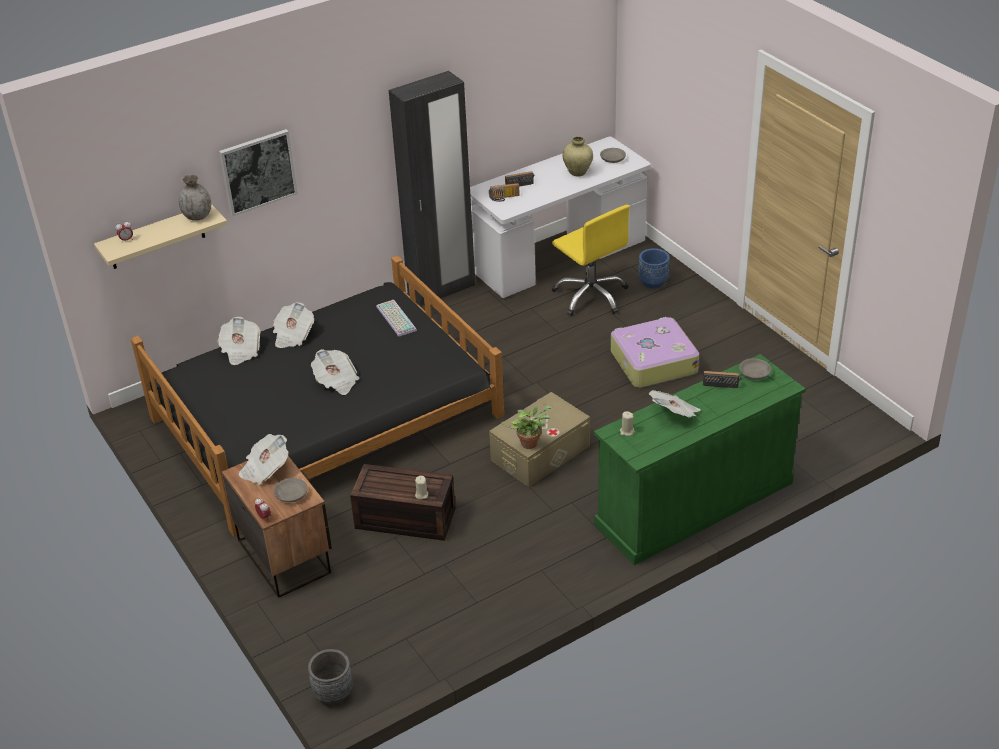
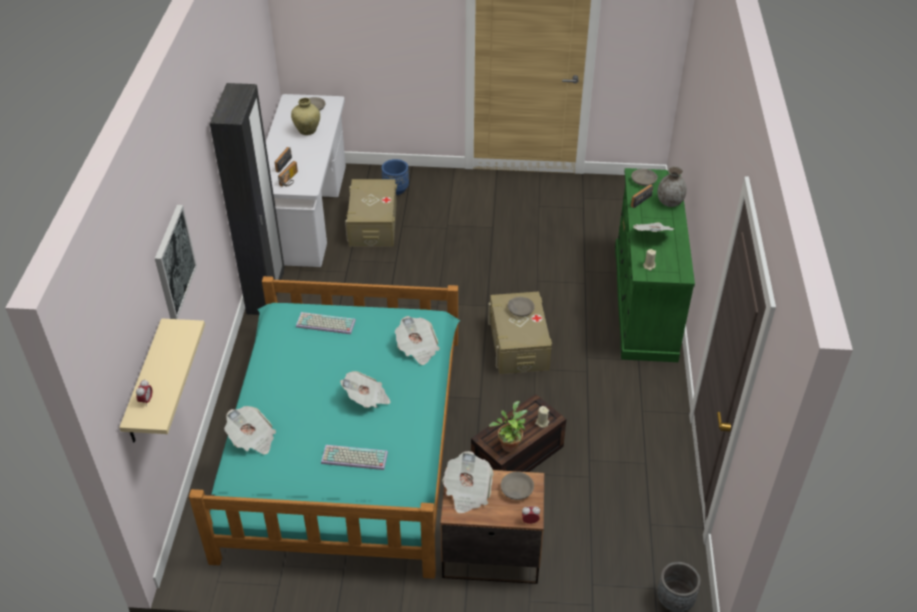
camera: 55 degrees left, 5 degrees up
black bed [131,256,504,536] -> turquoise bed [189,276,460,579]
grey vase [179,174,211,221] -> grey vase moved to [657,166,687,207]
newspaper [273,302,314,348] -> newspaper moved to [395,316,440,365]
potted plant [511,406,553,449] -> potted plant moved to [489,401,528,452]
yellow office chair [552,204,630,316] -> beige storage box [345,179,397,247]
suitcase [611,317,699,388] -> none
none -> keyboard [321,445,388,470]
none -> grey bowl [508,297,535,317]

